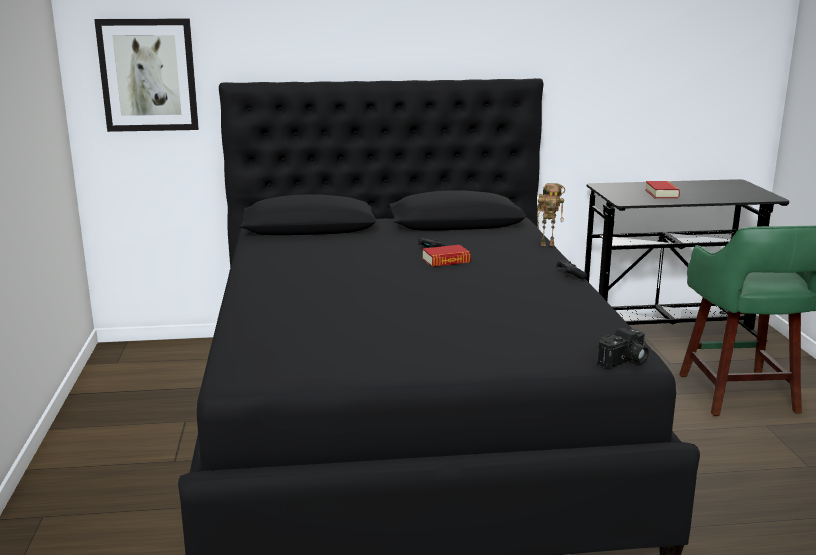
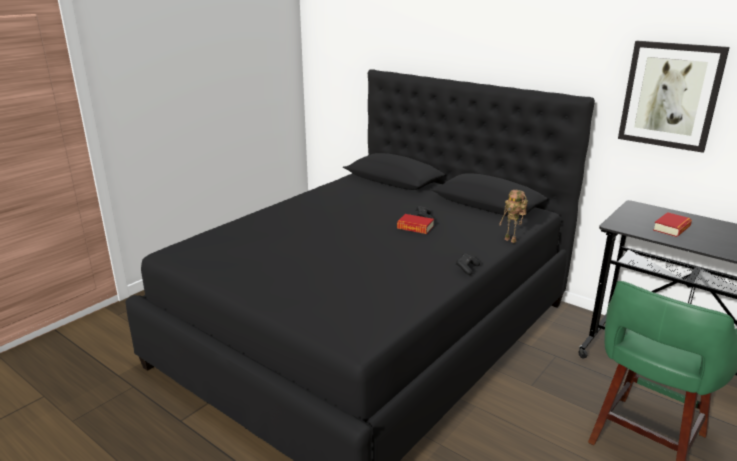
camera: 45 degrees right, 5 degrees up
picture [94,18,199,132] -> picture moved to [618,41,730,153]
camera [597,328,649,368] -> none

